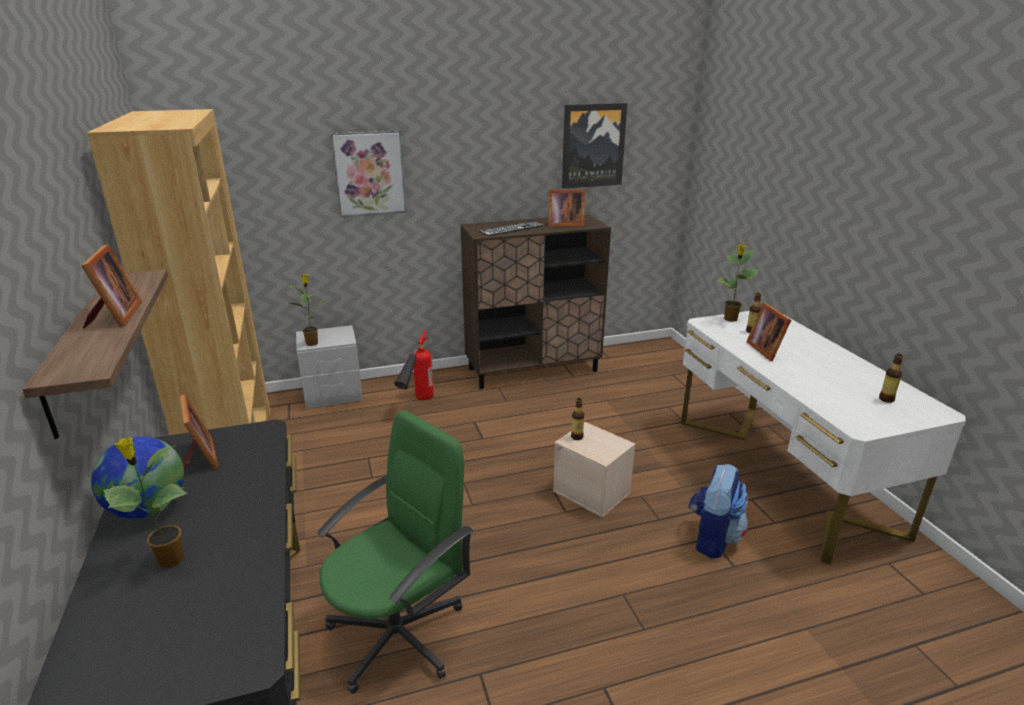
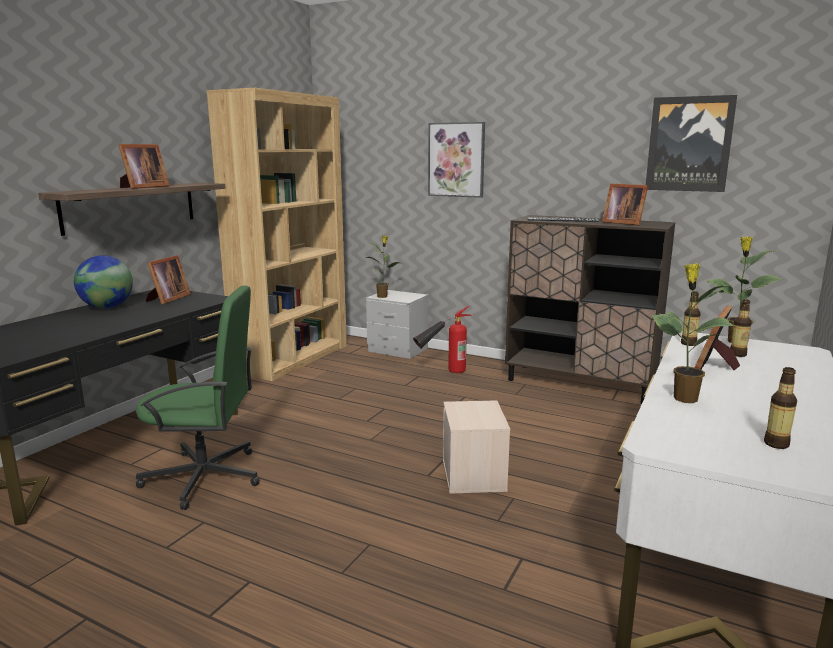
camera: 45 degrees right, 10 degrees down
potted plant [103,437,187,568] -> potted plant moved to [652,263,735,403]
bottle [571,398,584,440] -> bottle moved to [681,291,701,346]
backpack [688,464,748,559] -> none

